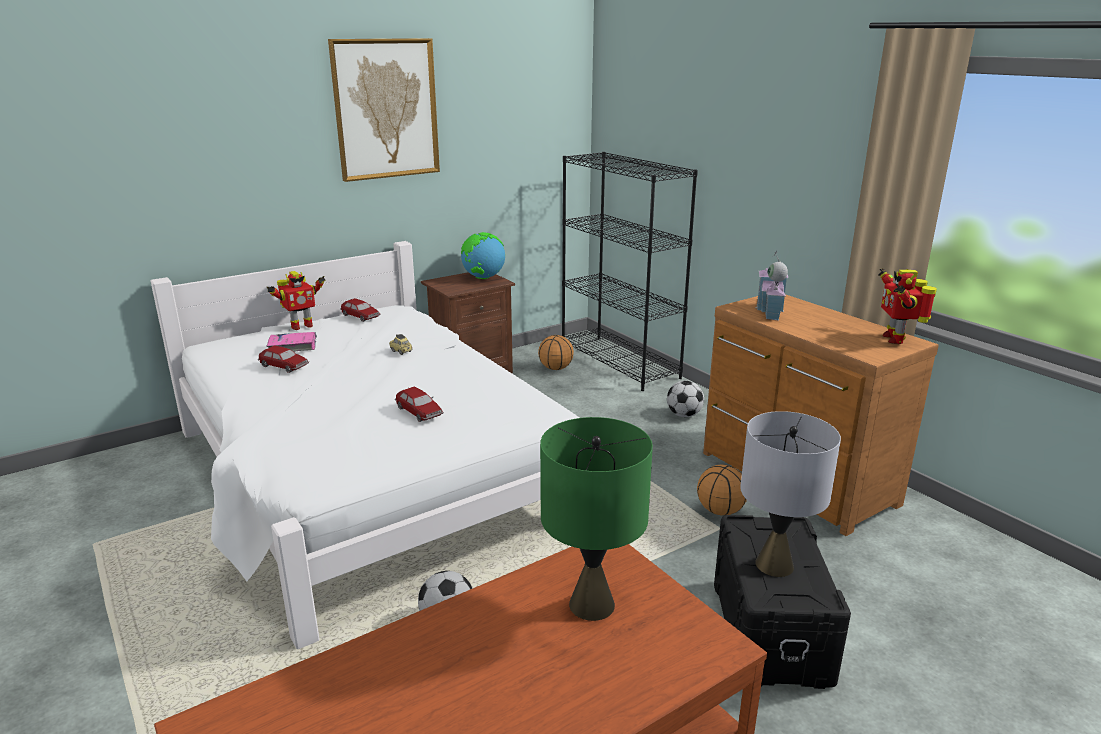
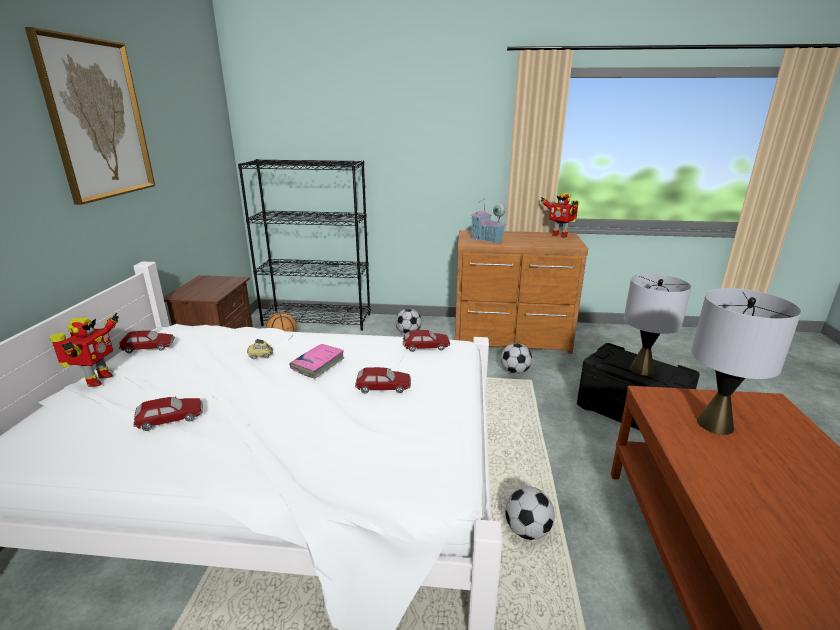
camera: 50 degrees left, 0 degrees up
pink book [266,332,317,352] -> pink book moved to [290,344,345,379]
globe [461,232,505,279] -> none
green table lamp [540,417,653,621] -> grey table lamp [691,288,802,435]
basketball [697,464,747,516] -> football [501,343,532,374]
none -> toy car [403,330,450,352]

